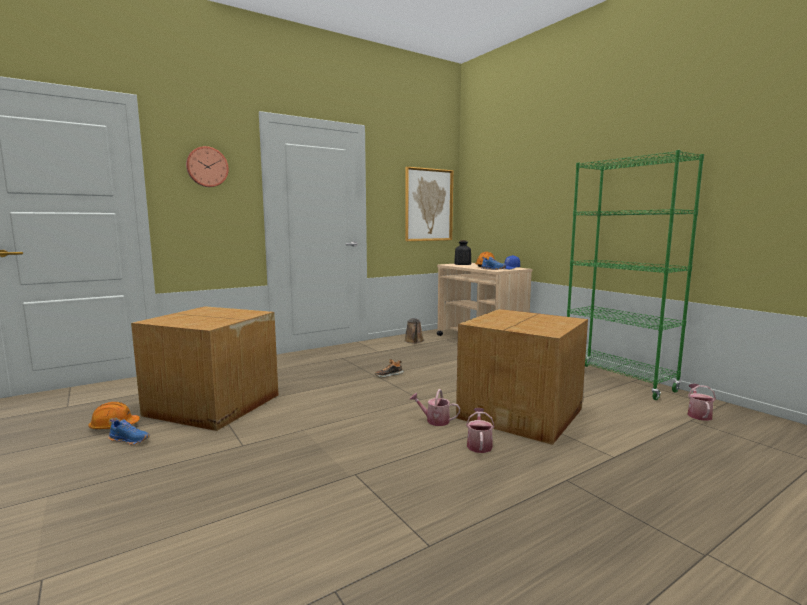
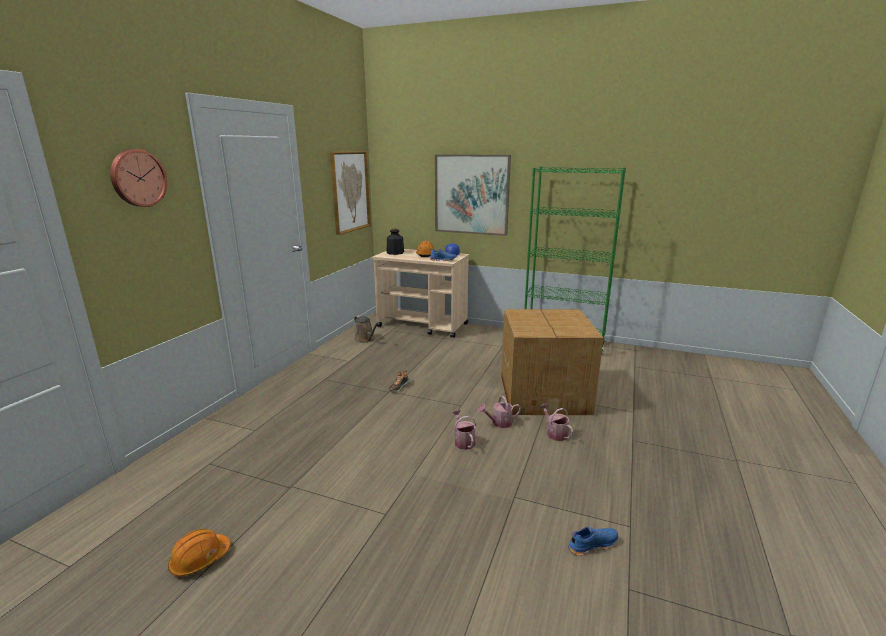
camera: 35 degrees left, 10 degrees up
blue shoe [109,419,150,445] -> blue shoe moved to [568,526,618,556]
cardboard box [131,306,278,431] -> none
watering can [687,384,716,421] -> watering can moved to [452,410,476,450]
none -> picture [435,154,511,236]

